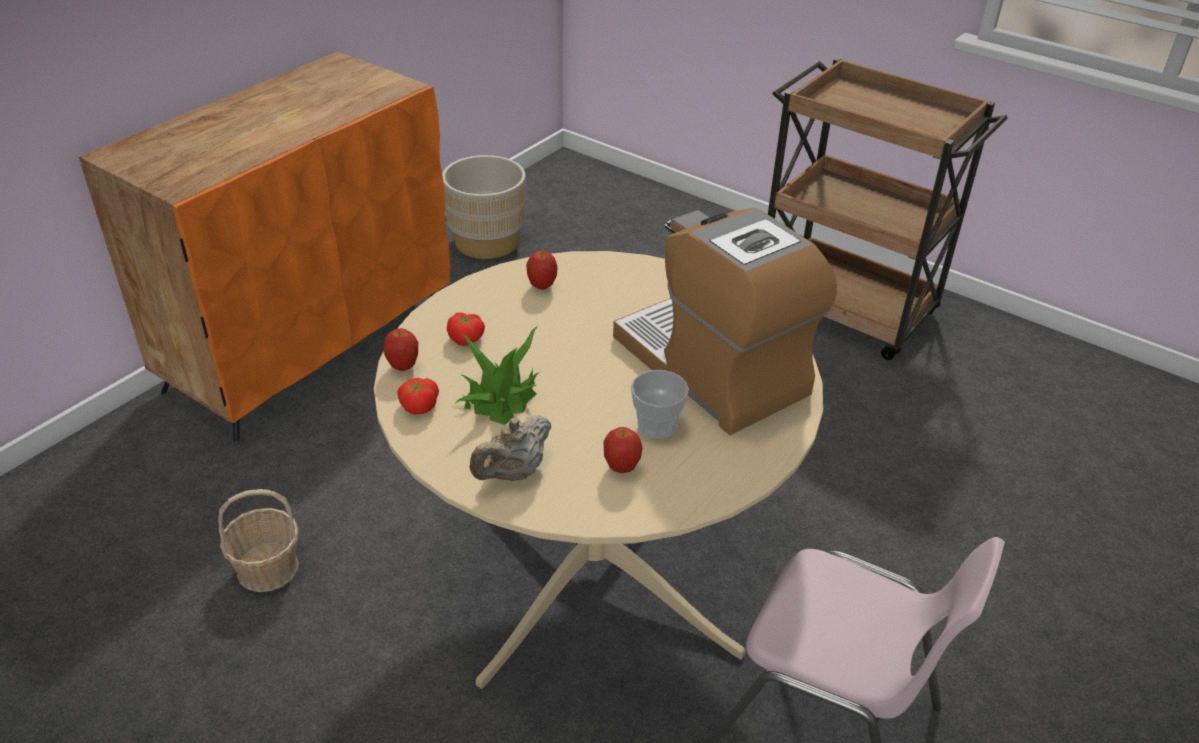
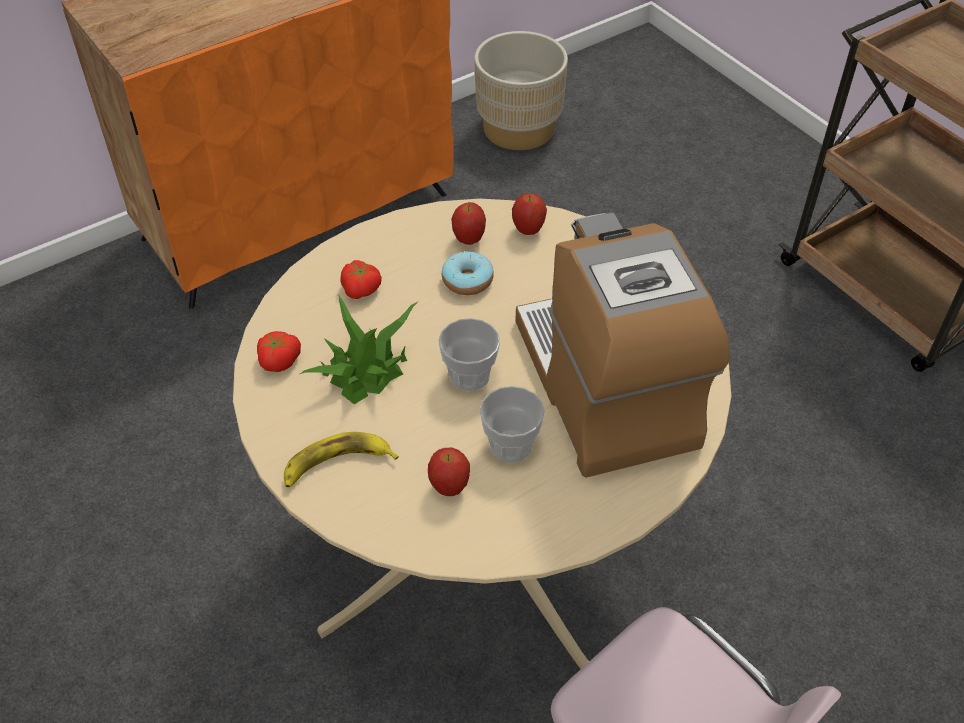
camera: 20 degrees right, 10 degrees up
basket [218,489,299,592] -> none
apple [383,328,418,371] -> apple moved to [512,193,547,235]
beige teapot [470,415,551,481] -> banana [284,432,399,488]
none -> cup [438,318,500,391]
none -> donut [442,251,494,295]

